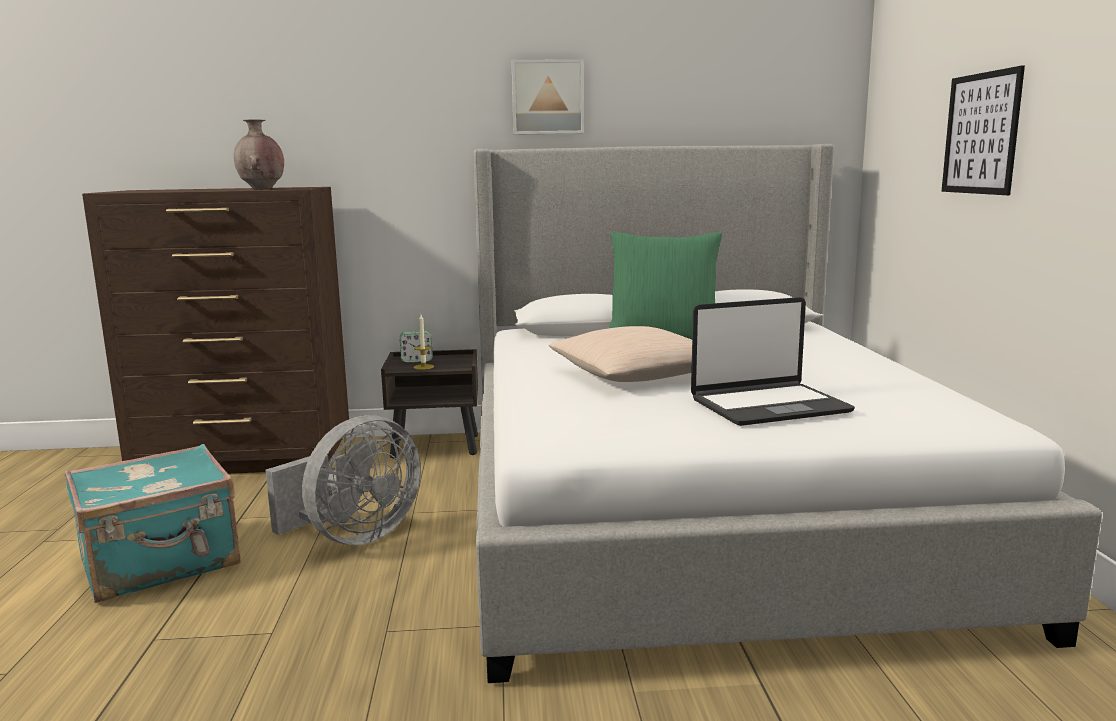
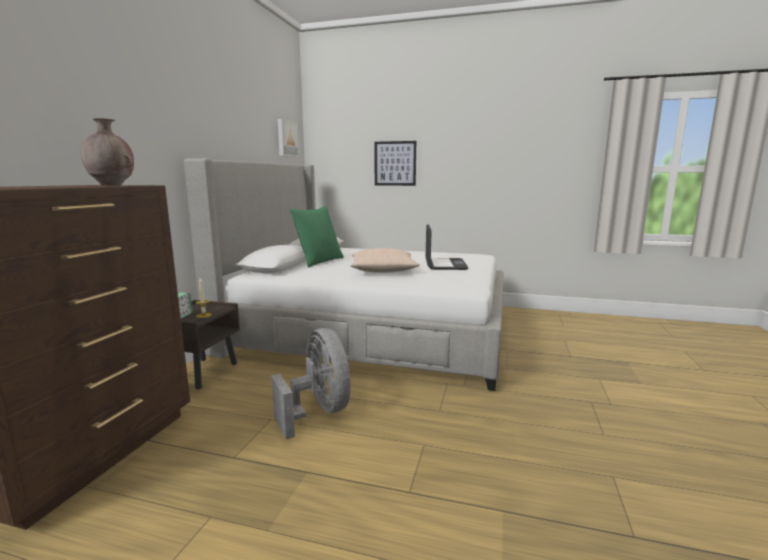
camera: 70 degrees left, 0 degrees up
turquoise suitcase [65,444,240,603] -> none
picture [512,59,584,135] -> picture moved to [278,119,299,157]

